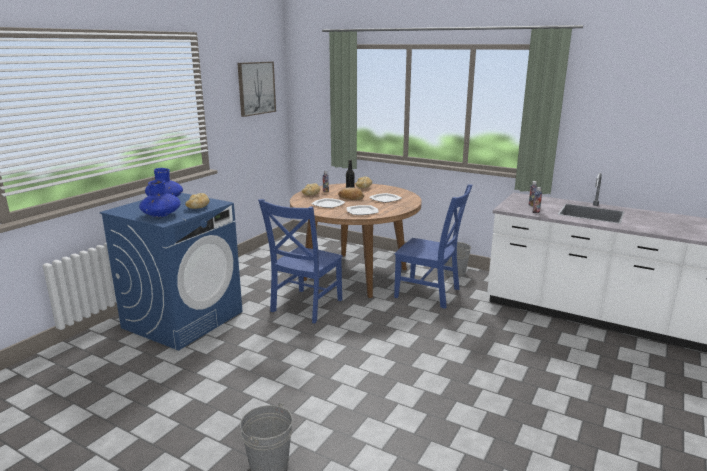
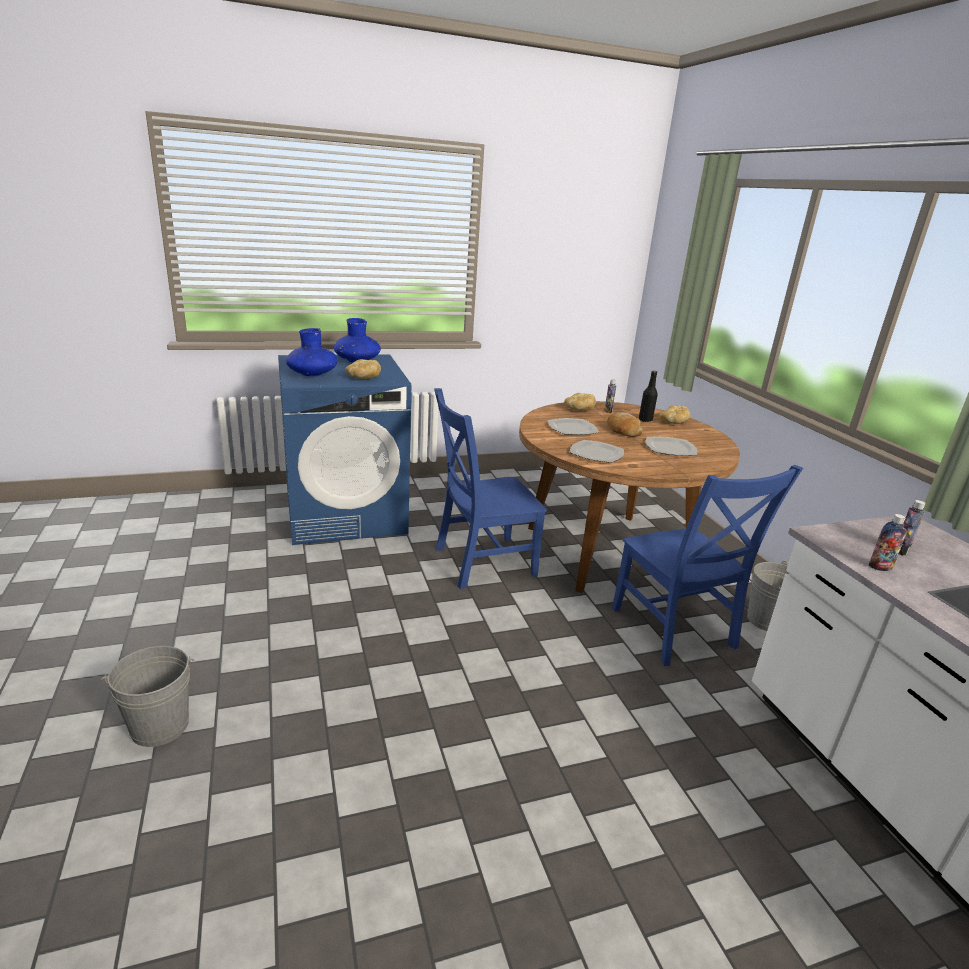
camera: 40 degrees right, 5 degrees up
picture [238,62,276,117] -> none

